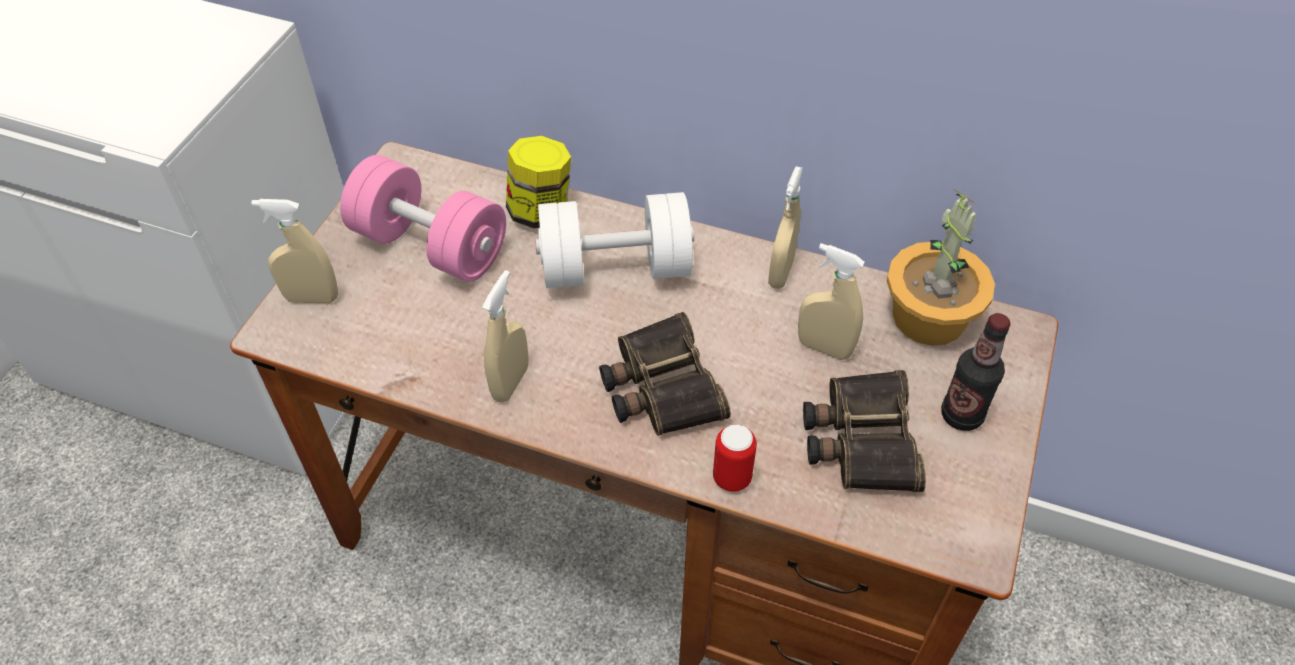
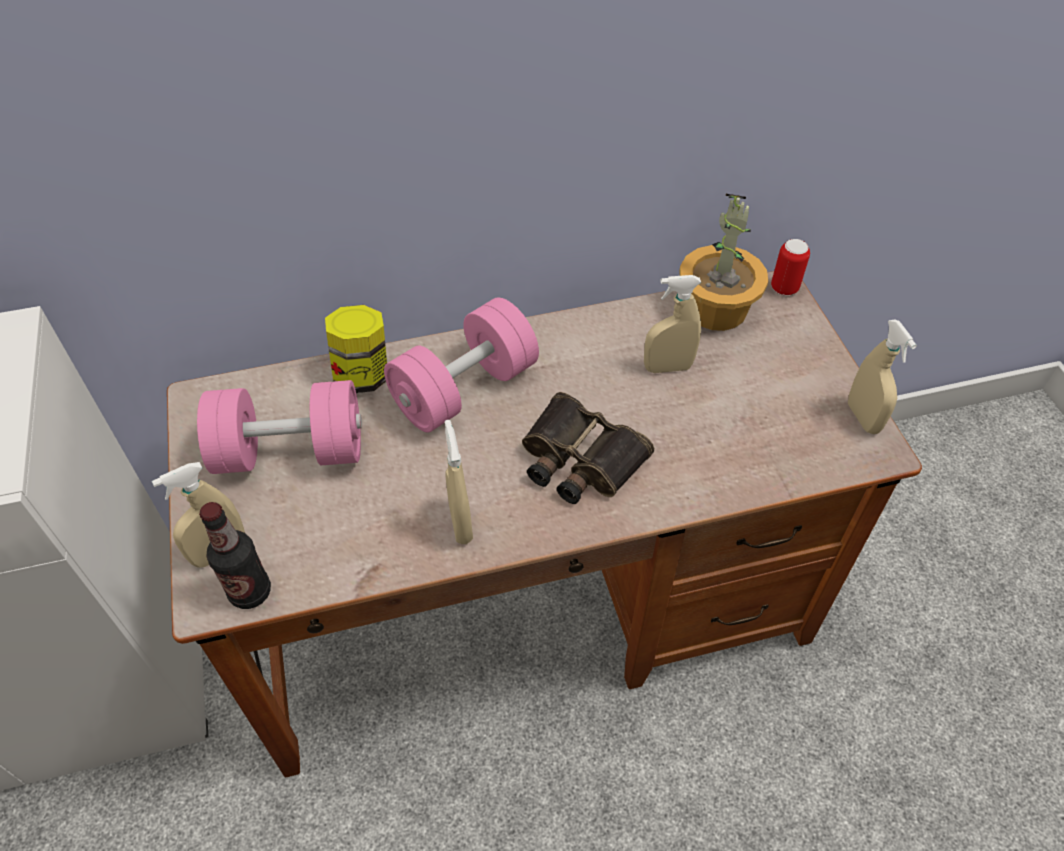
camera: 35 degrees left, 0 degrees up
white dumbbell [535,192,694,288] -> pink dumbbell [384,298,539,432]
can [713,424,757,492] -> can moved to [771,239,810,296]
beige spray bottle [768,166,803,289] -> beige spray bottle moved to [848,319,917,434]
binoculars [803,370,926,492] -> none
bottle [941,313,1010,431] -> bottle moved to [199,502,271,609]

